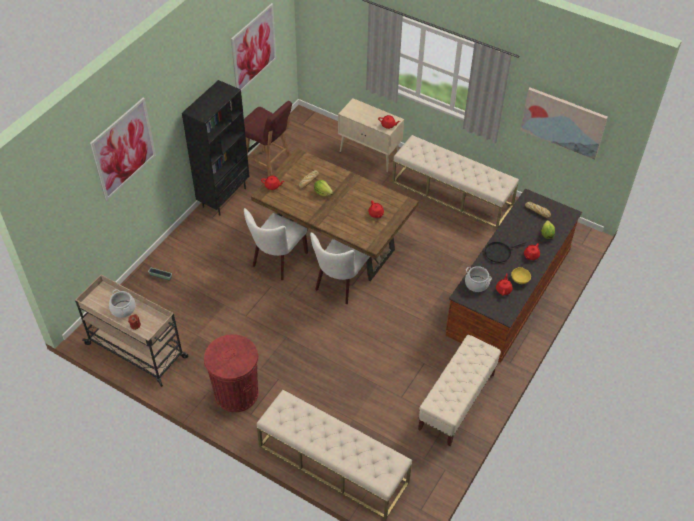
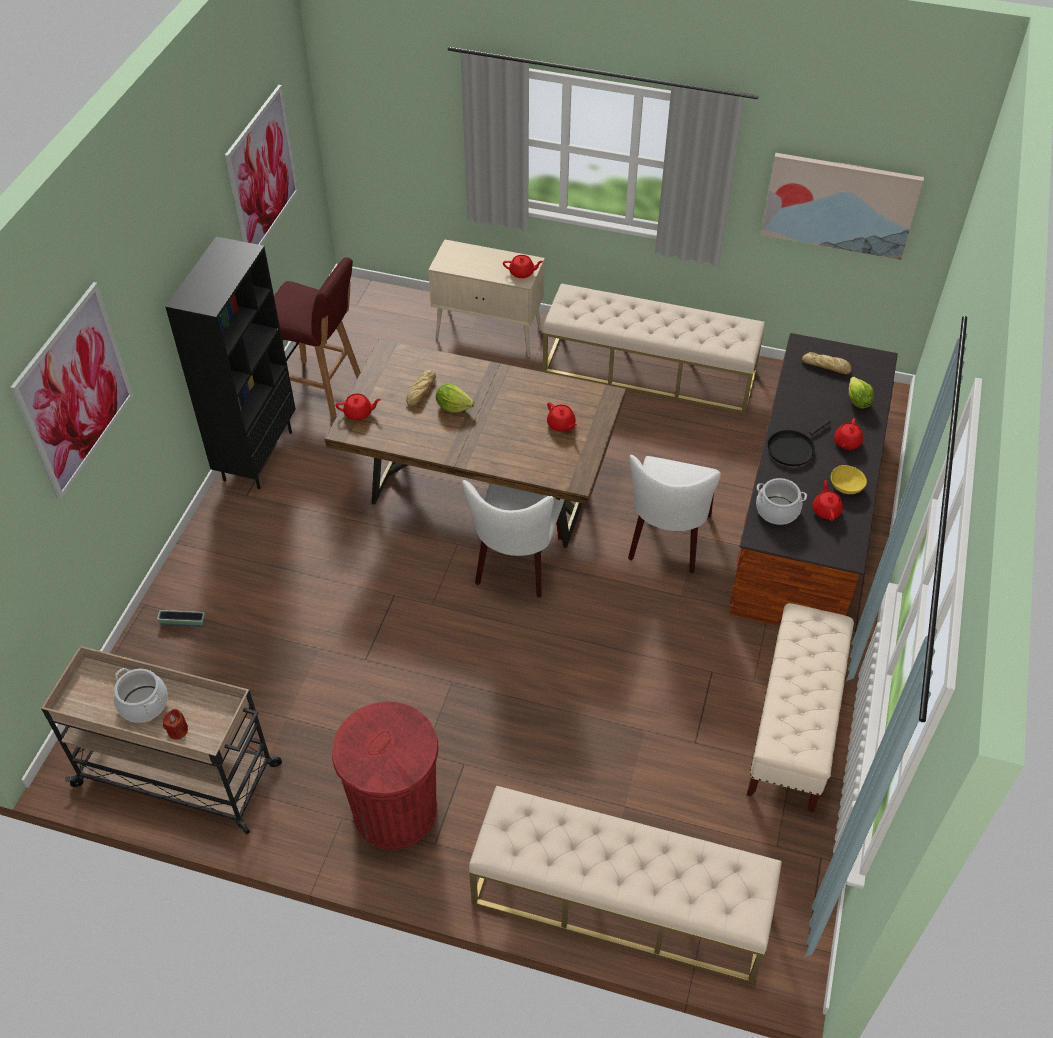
camera: 15 degrees left, 0 degrees up
white chair [244,208,308,280] -> white chair moved to [628,455,721,573]

